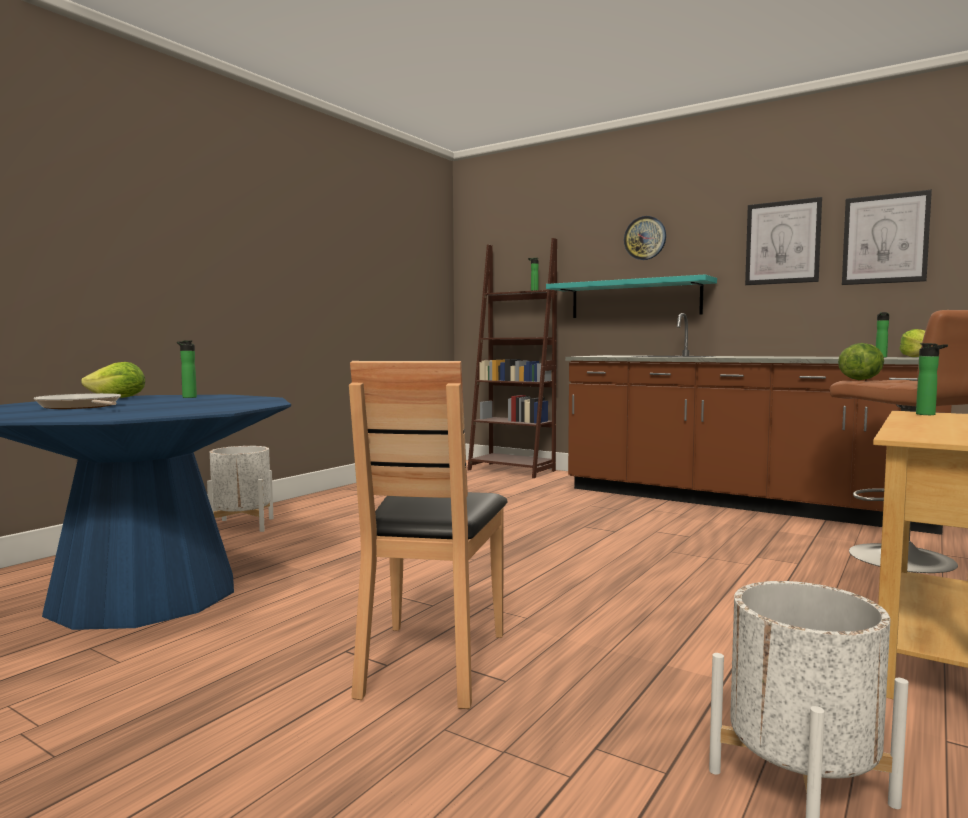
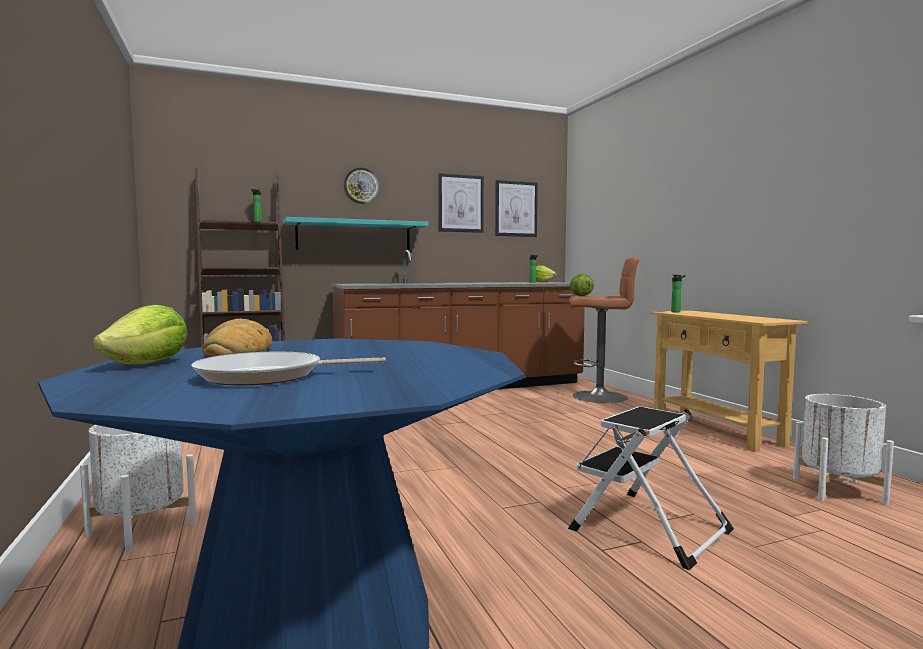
camera: 55 degrees left, 0 degrees up
bottle [177,340,197,398] -> bread [202,319,272,356]
brown chair [349,361,508,709] -> step ladder [568,406,734,570]

